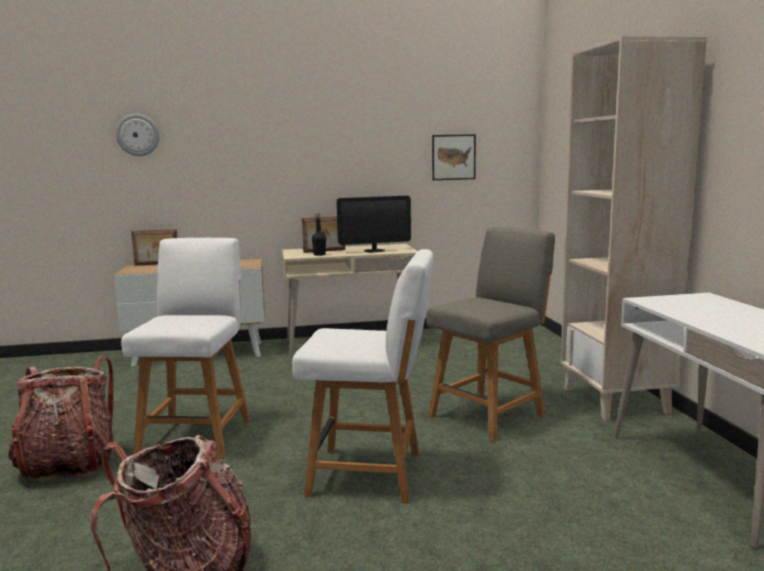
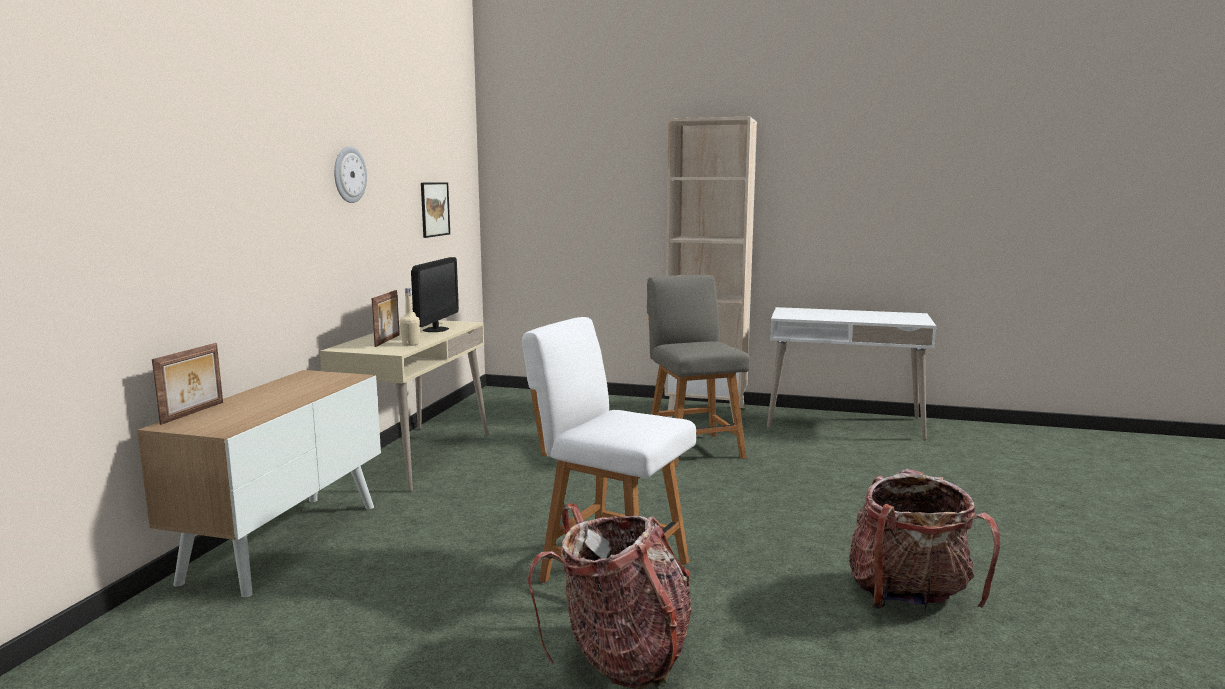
camera: 65 degrees left, 0 degrees up
wall clock [116,114,160,156] -> wall clock moved to [334,146,367,203]
white chair [292,249,434,503] -> none
black bottle [312,213,326,256] -> beige bottle [400,288,420,346]

